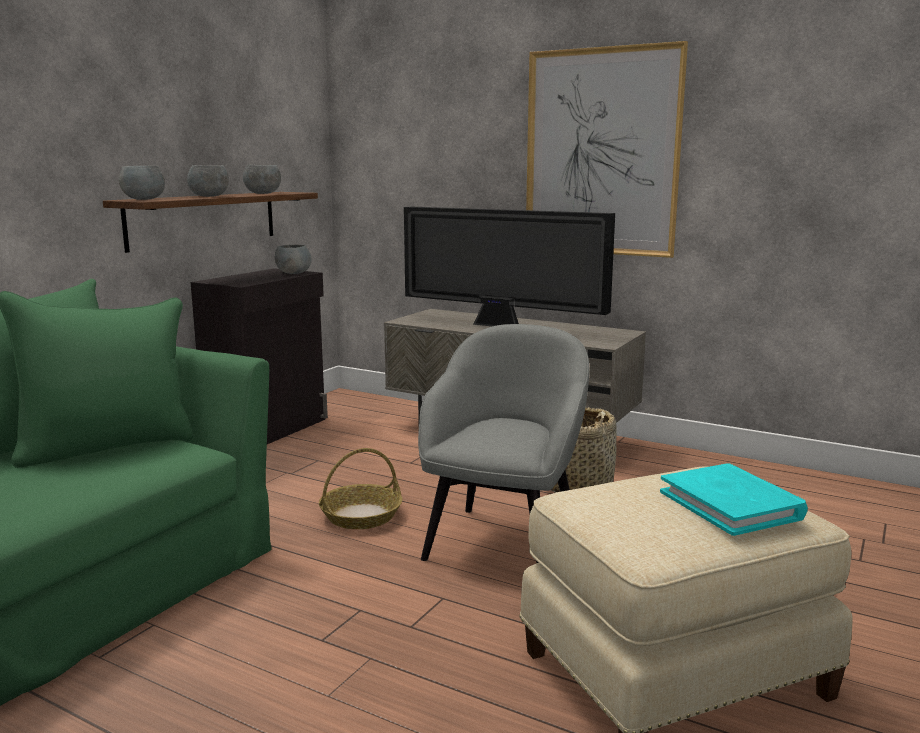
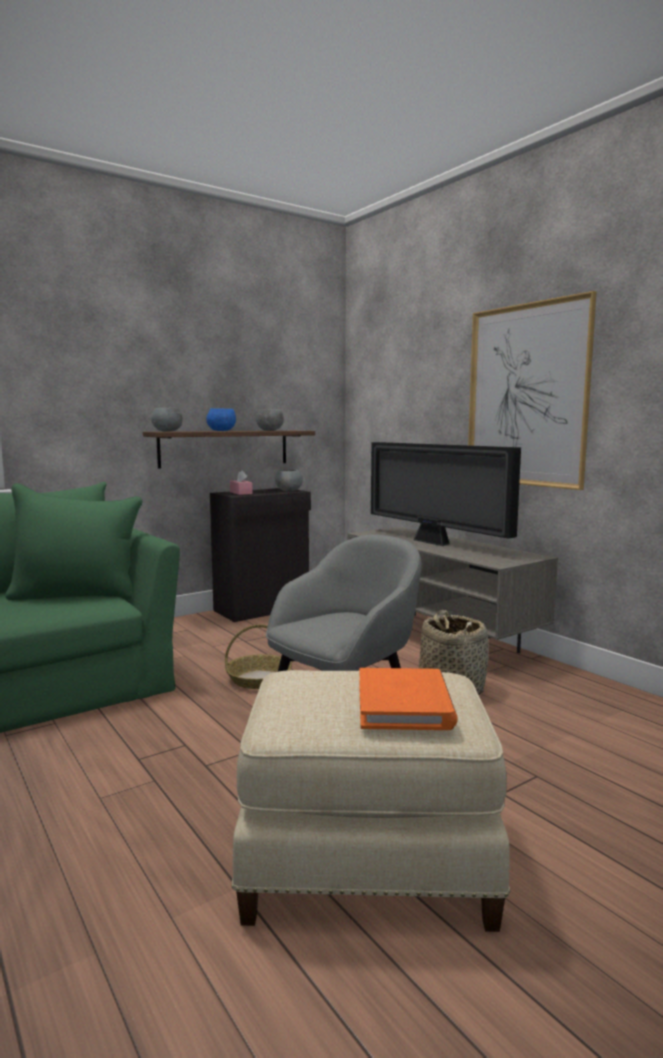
camera: 25 degrees right, 5 degrees down
grey bowl [187,165,229,197] -> blue bowl [207,408,236,431]
turquoise book [660,463,808,536] -> orange book [359,668,458,730]
none -> pink tissue box [230,470,253,495]

